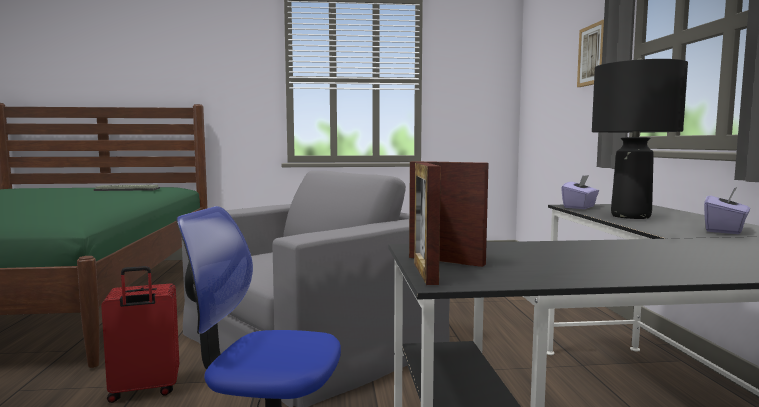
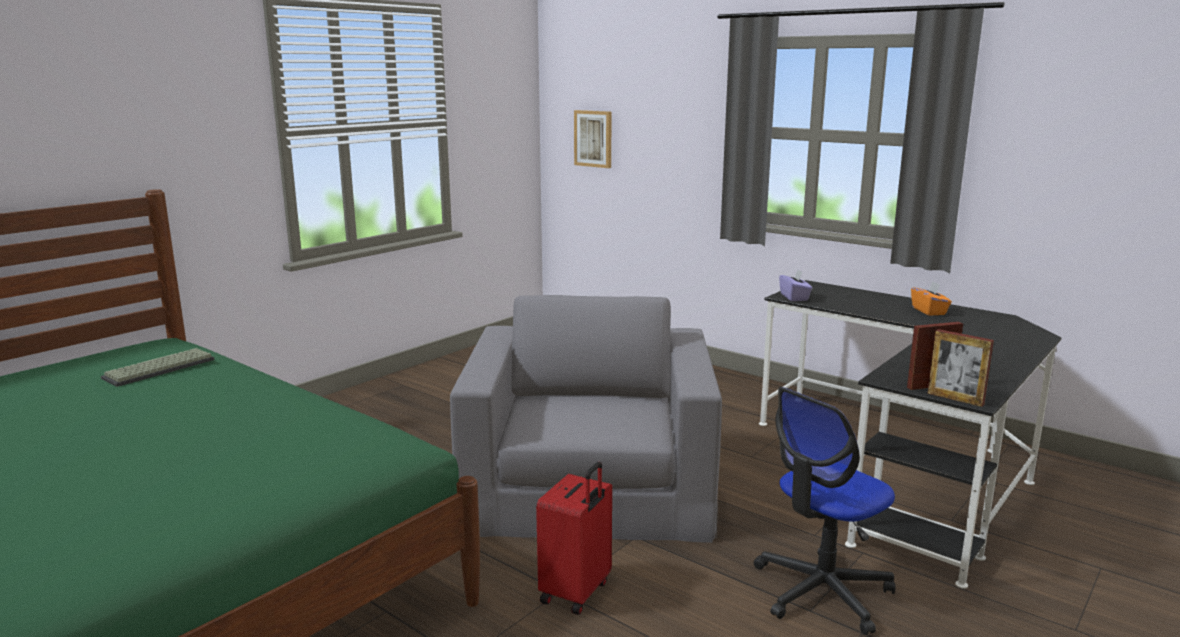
camera: 45 degrees left, 10 degrees up
picture [577,19,604,87] -> picture moved to [574,110,612,168]
black table lamp [592,58,688,219] -> none
purple tissue box [704,187,750,234] -> orange tissue box [911,282,952,316]

